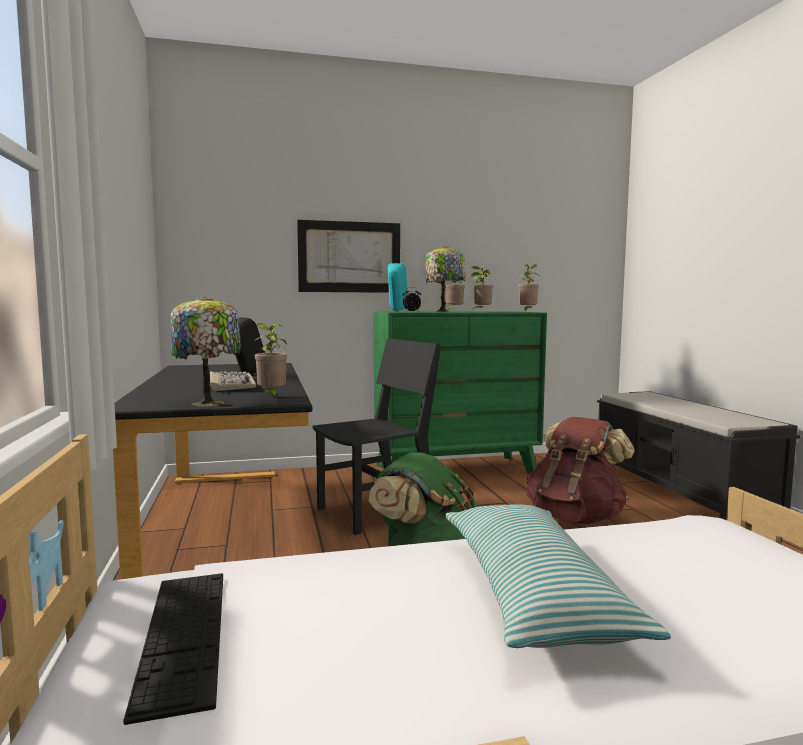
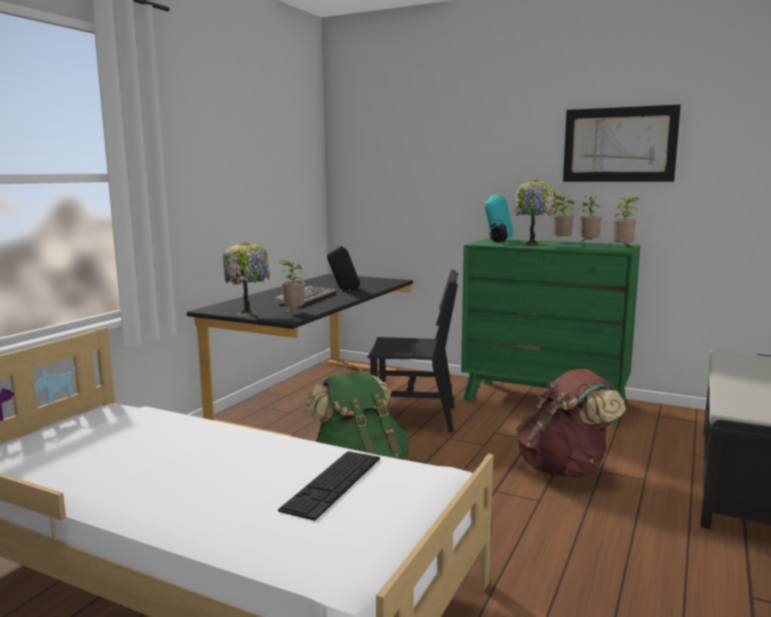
camera: 40 degrees right, 5 degrees up
keyboard [123,573,223,725] -> keyboard moved to [278,451,380,521]
picture [297,220,400,293] -> picture moved to [563,104,681,182]
pillow [445,504,671,648] -> none

